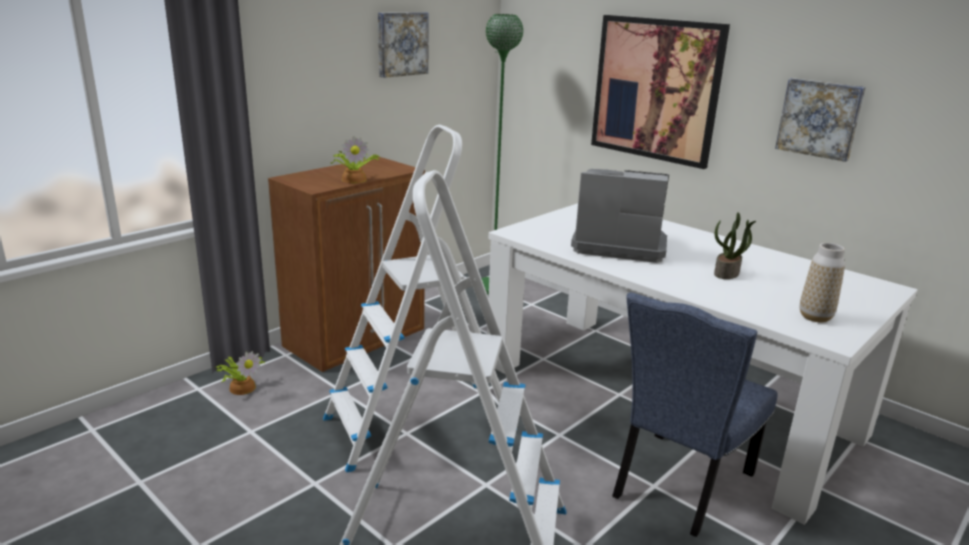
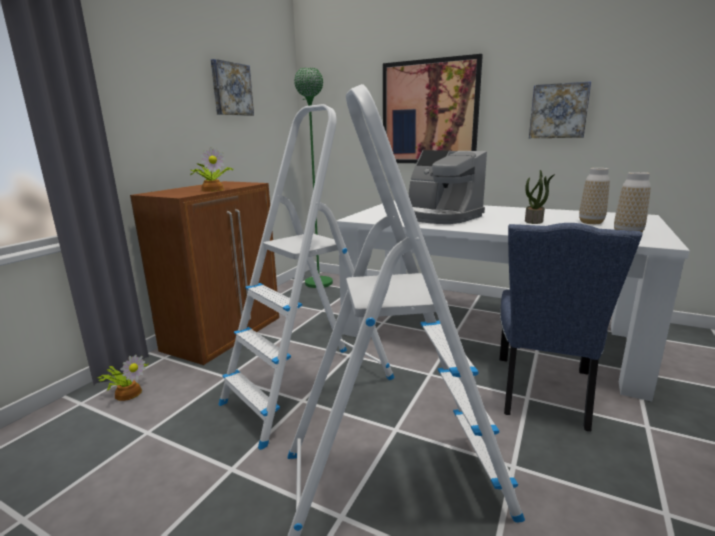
camera: 15 degrees left, 5 degrees down
coffee machine [571,169,669,263] -> coffee machine turned 135 degrees counterclockwise [409,150,487,224]
none -> vase [579,168,610,224]

